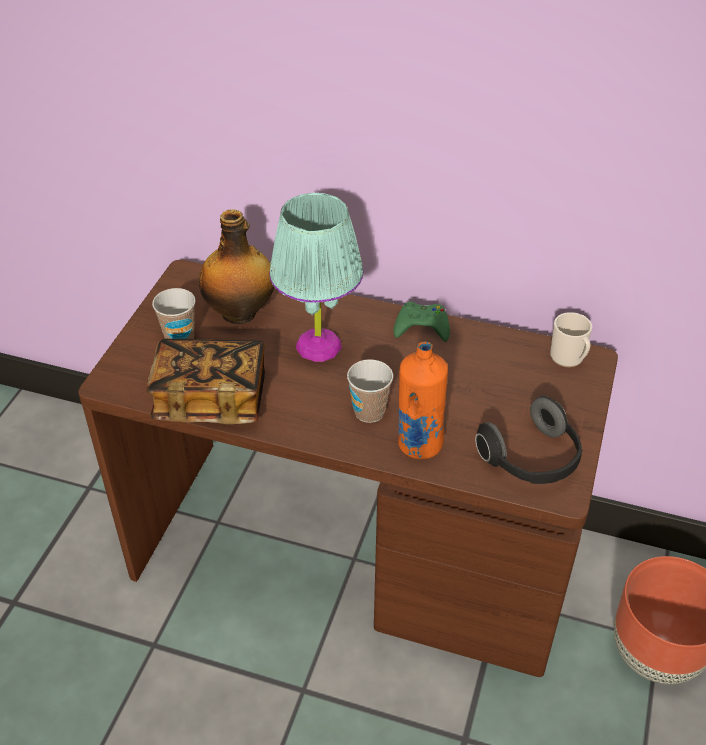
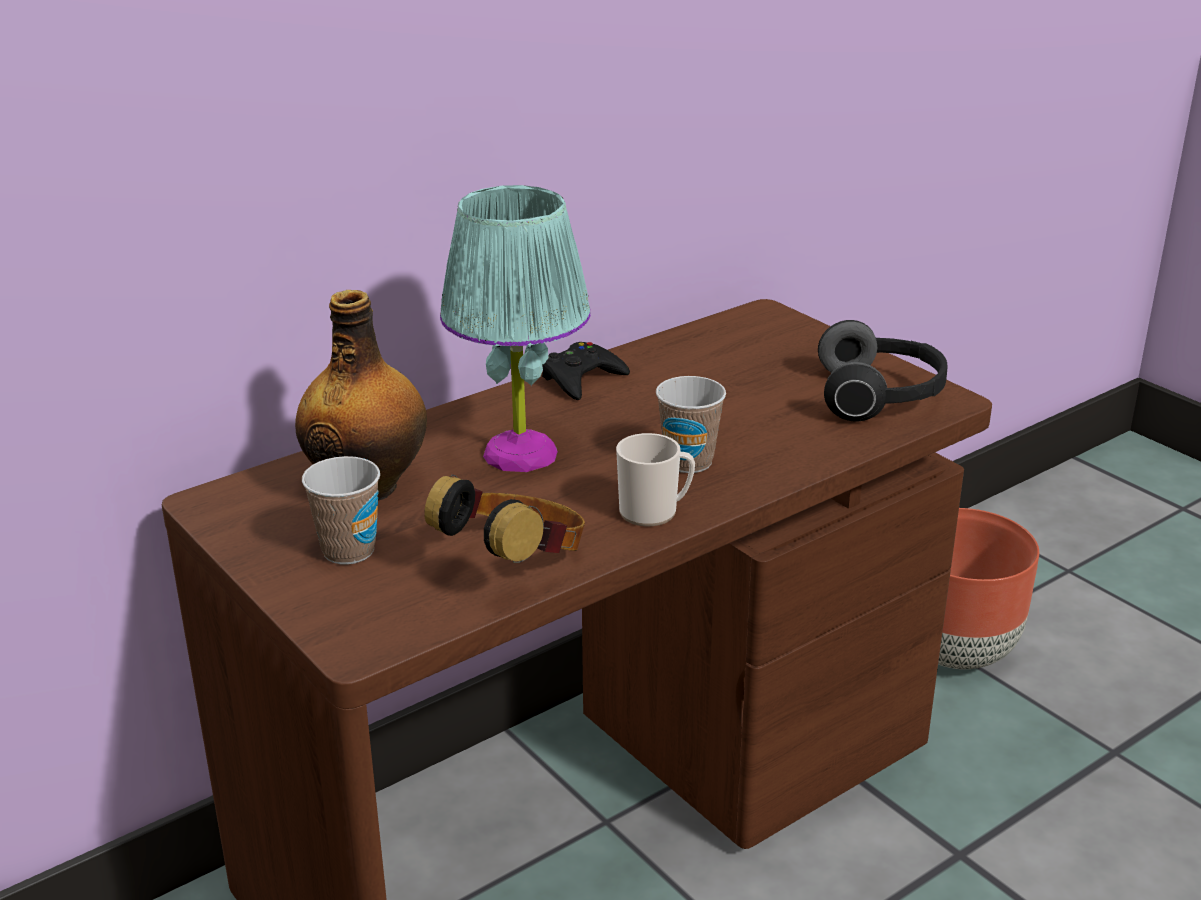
camera: 55 degrees left, 15 degrees down
book [146,339,265,424] -> headphones [424,475,585,563]
green game controller [394,302,450,342] -> black game controller [542,342,630,400]
orange bottle [398,342,448,459] -> none
mug [550,312,592,367] -> mug moved to [616,433,695,526]

